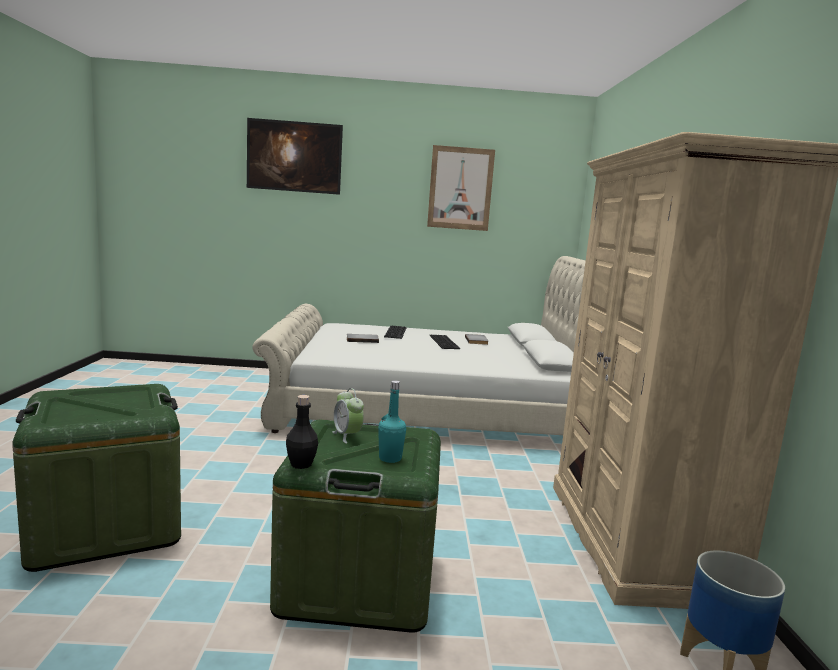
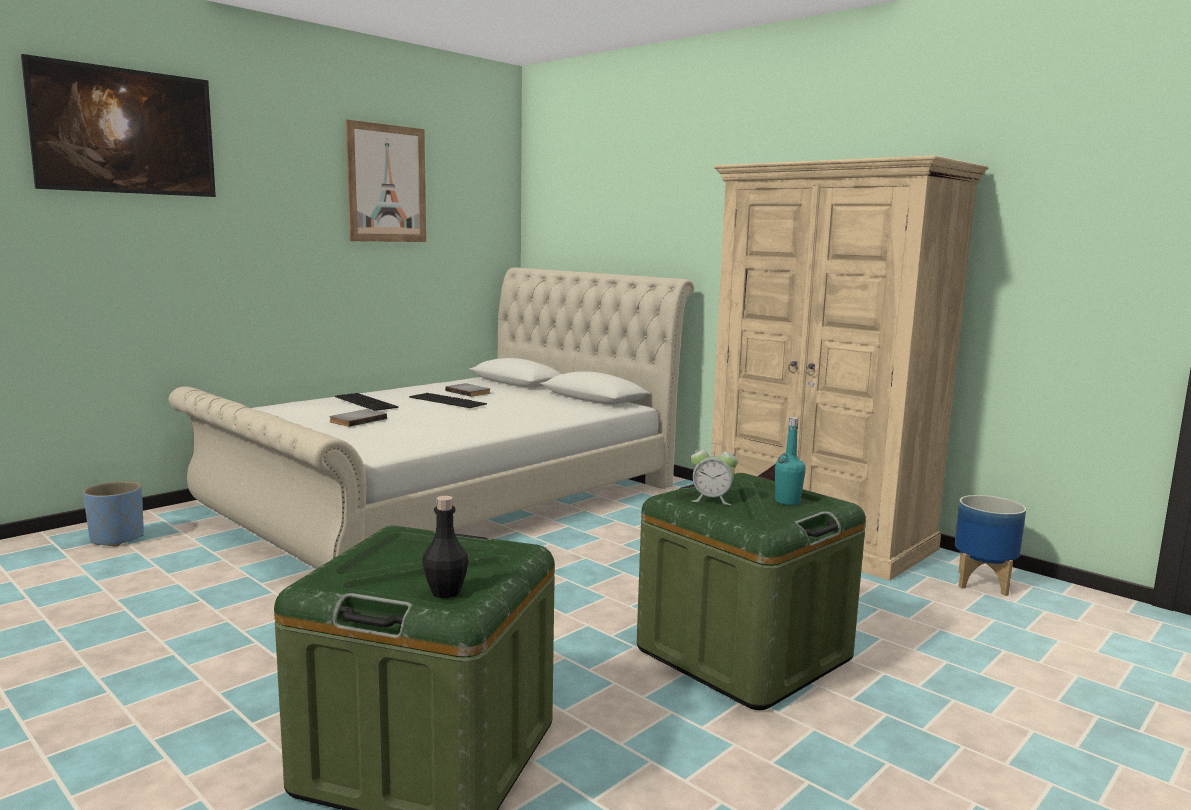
camera: 45 degrees left, 0 degrees up
black bottle [286,395,318,469] -> black bottle moved to [422,496,468,598]
none -> blue planter [83,481,144,547]

